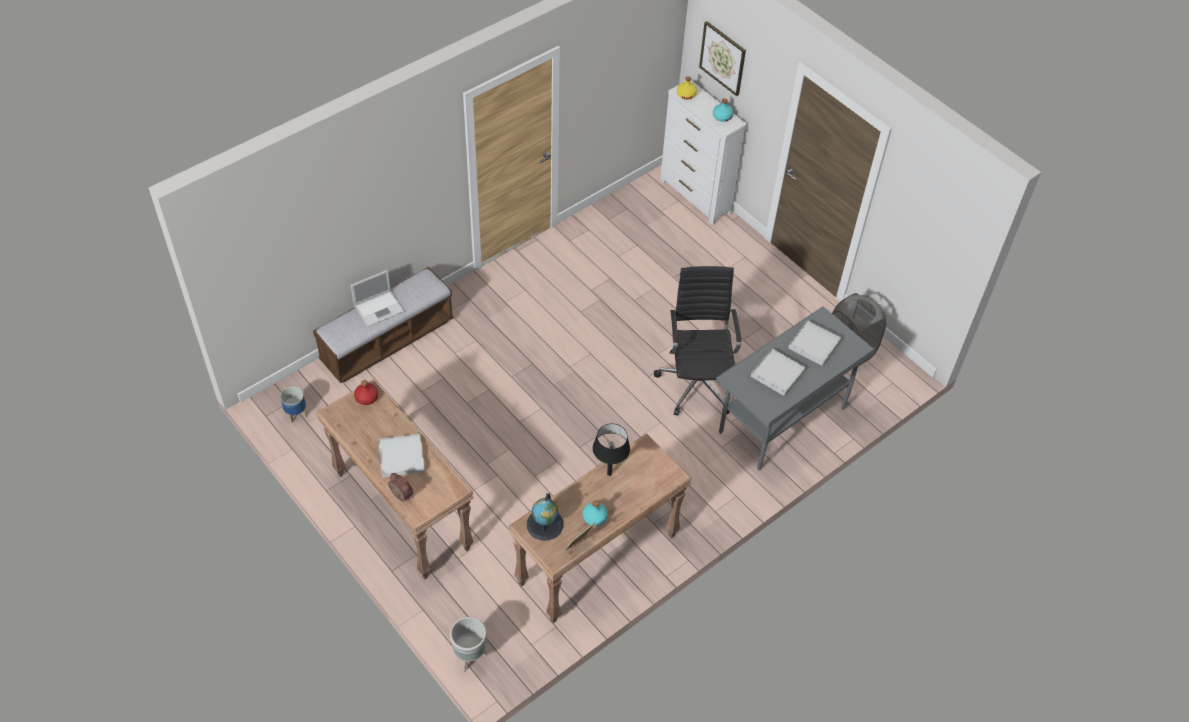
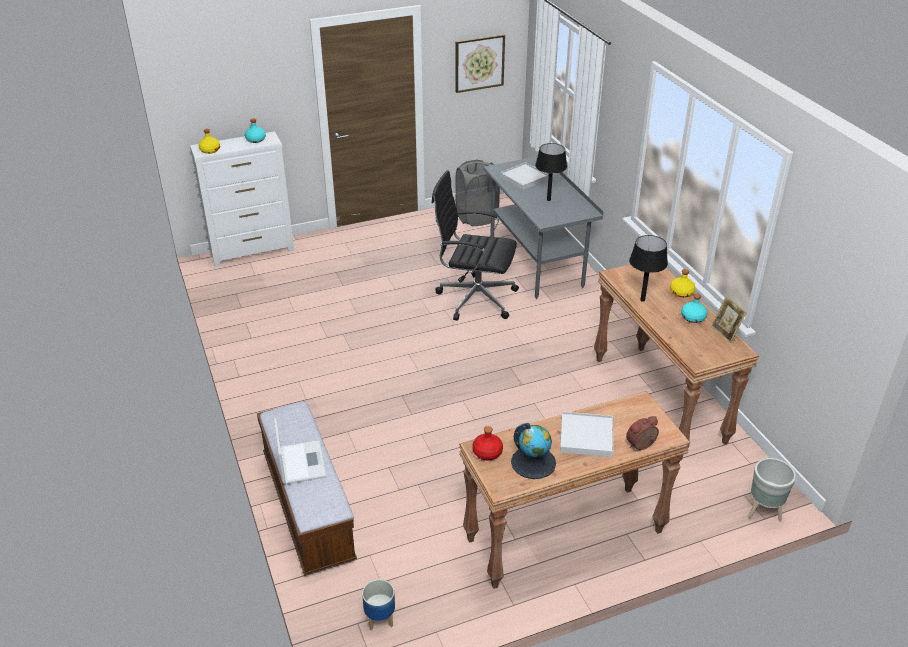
camera: 70 degrees left, 15 degrees down
globe [527,493,563,540] -> globe moved to [511,423,556,479]
picture [699,21,746,96] -> picture moved to [455,34,505,93]
white tray [751,348,806,396] -> black table lamp [535,143,567,201]
none -> yellow bottle [670,269,695,297]

